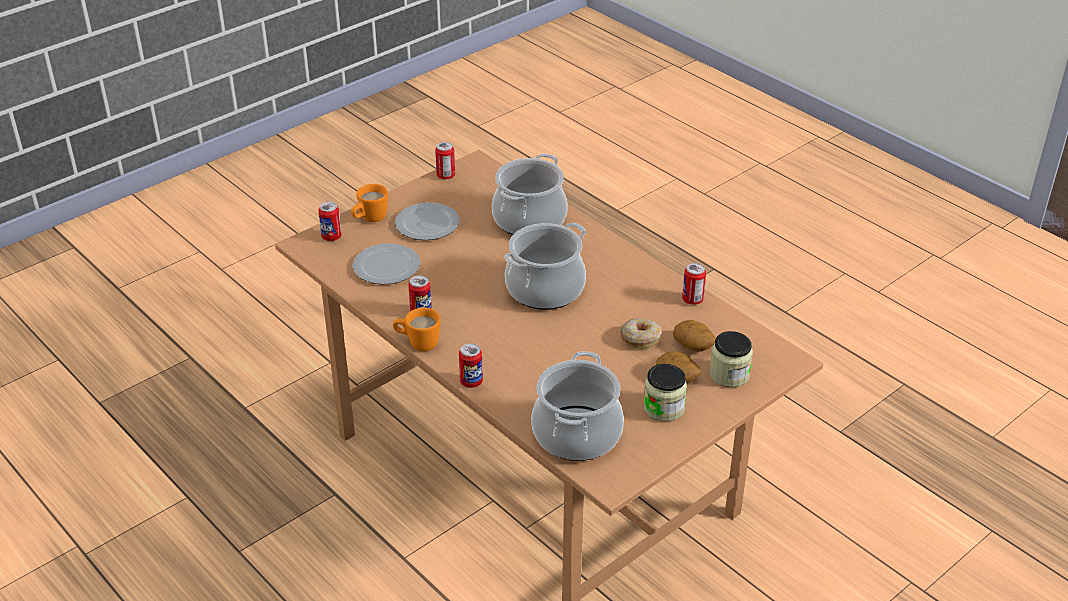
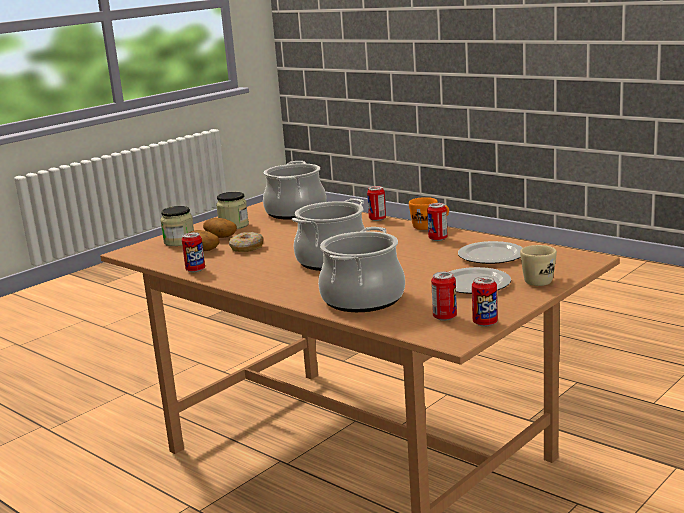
camera: 175 degrees right, 20 degrees down
can [318,201,342,241] -> can moved to [431,272,457,321]
orange mug [351,184,388,222] -> beige mug [520,245,557,286]

